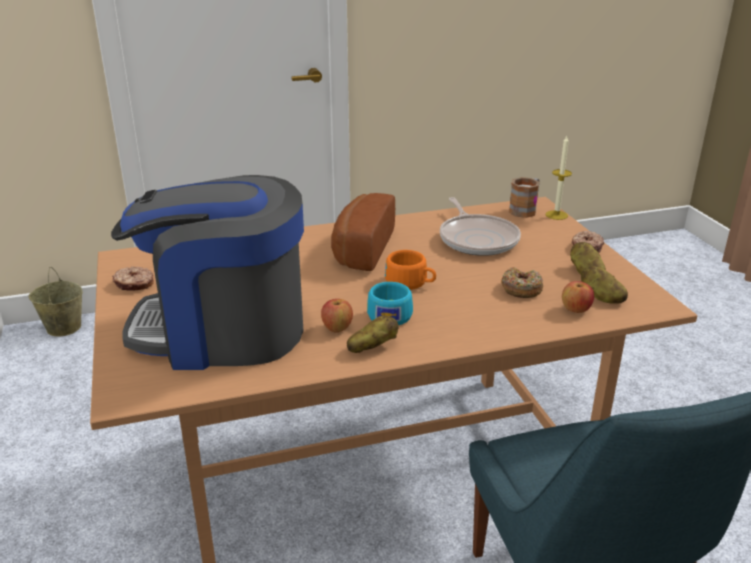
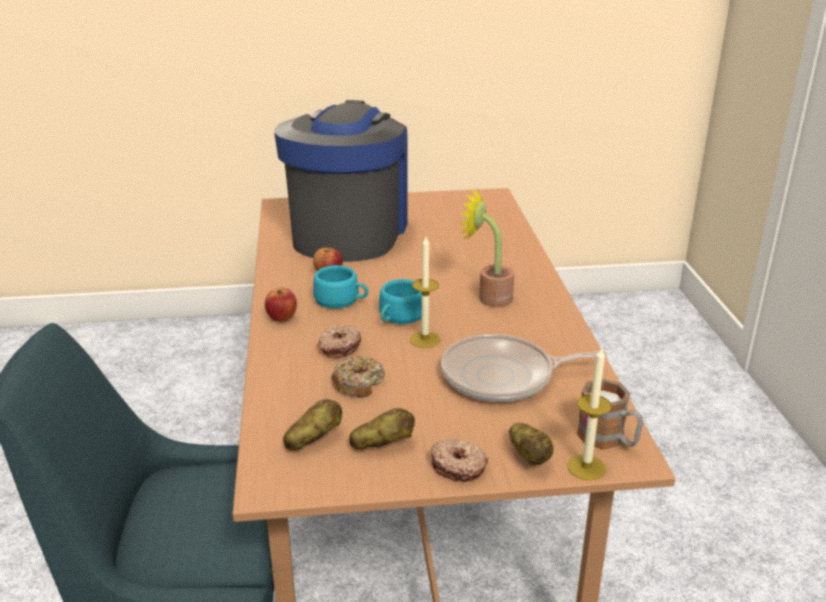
camera: 100 degrees right, 0 degrees up
beige bucket [28,267,83,336] -> none
donut [112,266,154,291] -> donut moved to [318,324,361,358]
bread [331,193,395,271] -> potted plant [459,188,515,307]
potato [347,315,399,353] -> potato moved to [509,423,554,466]
orange cup [385,250,436,290] -> turquoise cup [379,279,422,324]
apple [562,281,594,313] -> apple moved to [265,288,297,322]
none -> candle [410,237,440,348]

